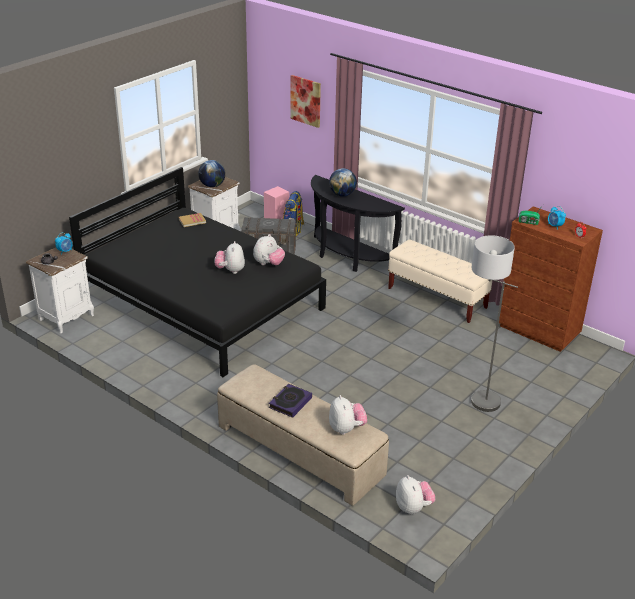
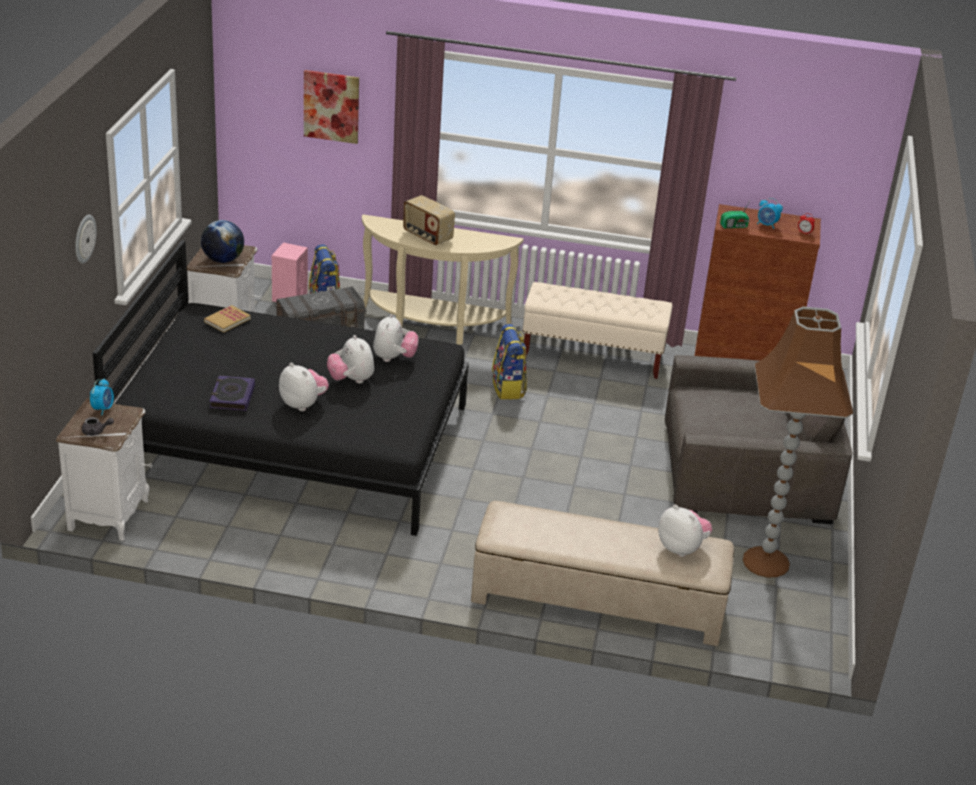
camera: 30 degrees left, 0 degrees up
book [269,384,312,418] -> book moved to [209,375,255,411]
black console table [311,175,405,272] -> beige console table [362,214,524,345]
globe [329,168,357,196] -> radio [403,195,455,245]
plush toy [396,475,435,514] -> plush toy moved to [279,363,329,411]
grey floor lamp [471,235,518,412] -> grey armchair [665,355,853,524]
none -> wall clock [75,215,97,263]
none -> backpack [492,324,527,400]
none -> brown floor lamp [743,307,854,577]

